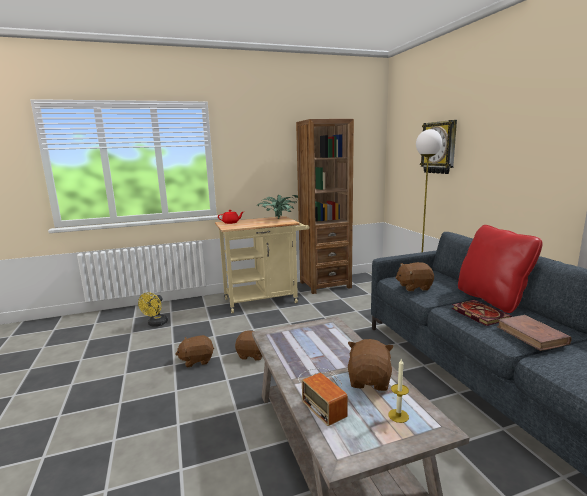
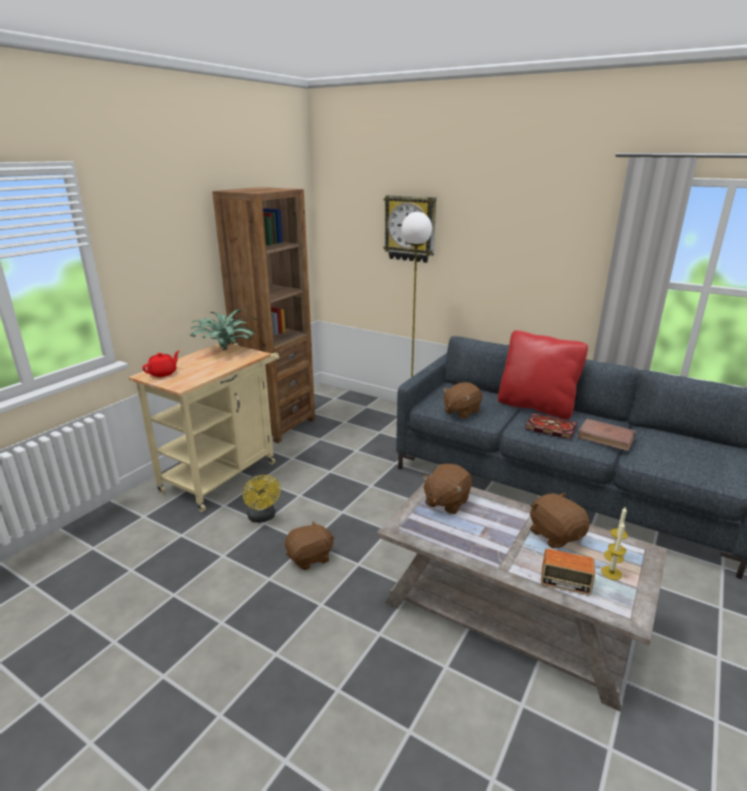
camera: 40 degrees left, 10 degrees up
yellow fan [138,292,168,327] -> yellow fan moved to [243,475,281,523]
brown plush toy [175,335,214,367] -> brown plush toy moved to [422,464,472,514]
none -> candle [601,521,626,580]

